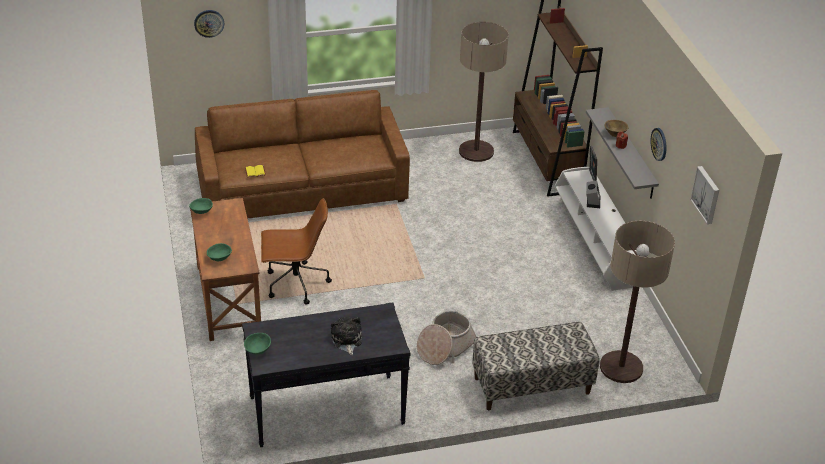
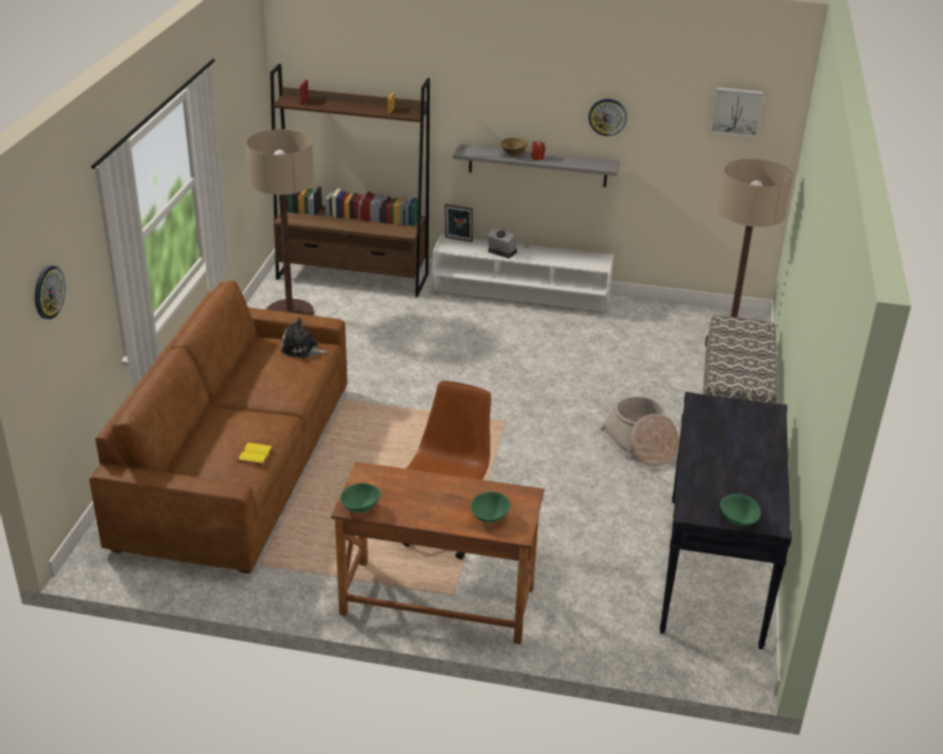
camera: 65 degrees left, 5 degrees down
plush toy [331,317,362,355] -> plush toy moved to [281,317,327,358]

